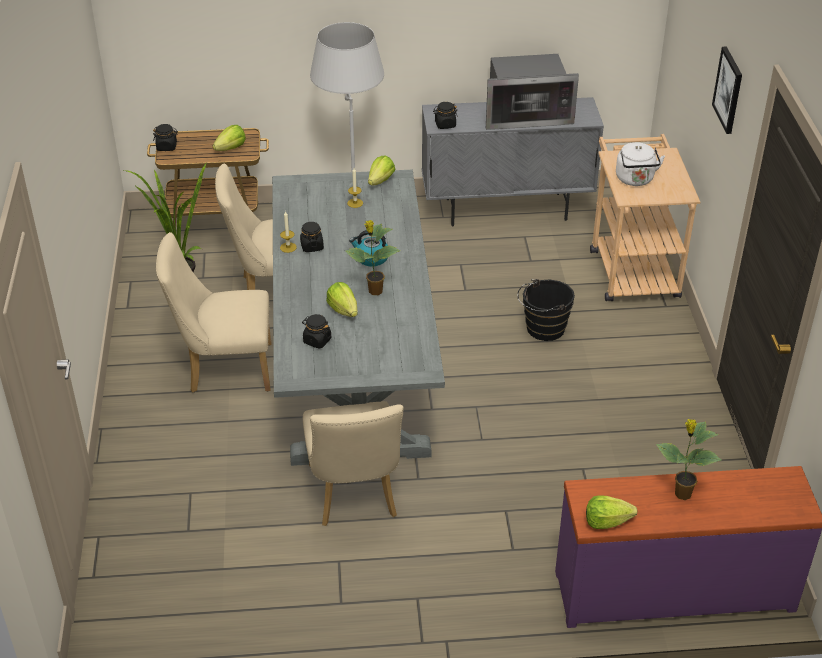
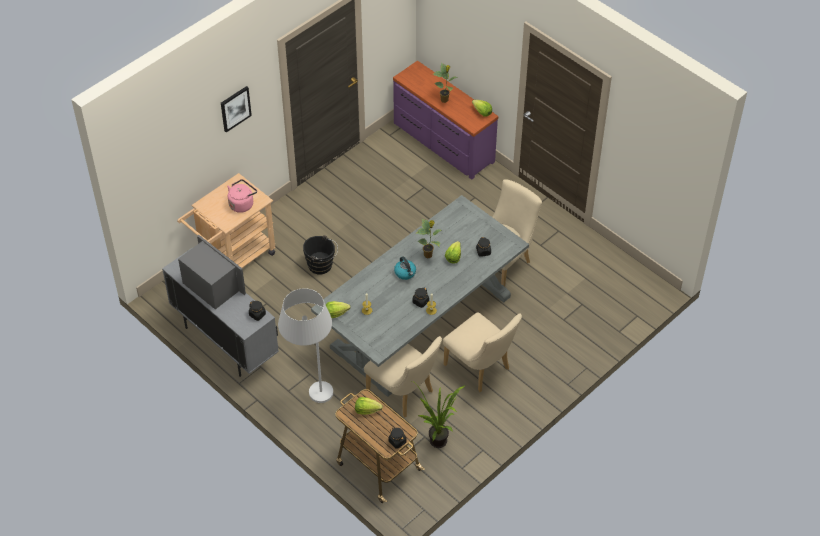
camera: 130 degrees left, 10 degrees up
white kettle [616,142,665,186] -> pink kettle [227,179,257,213]

